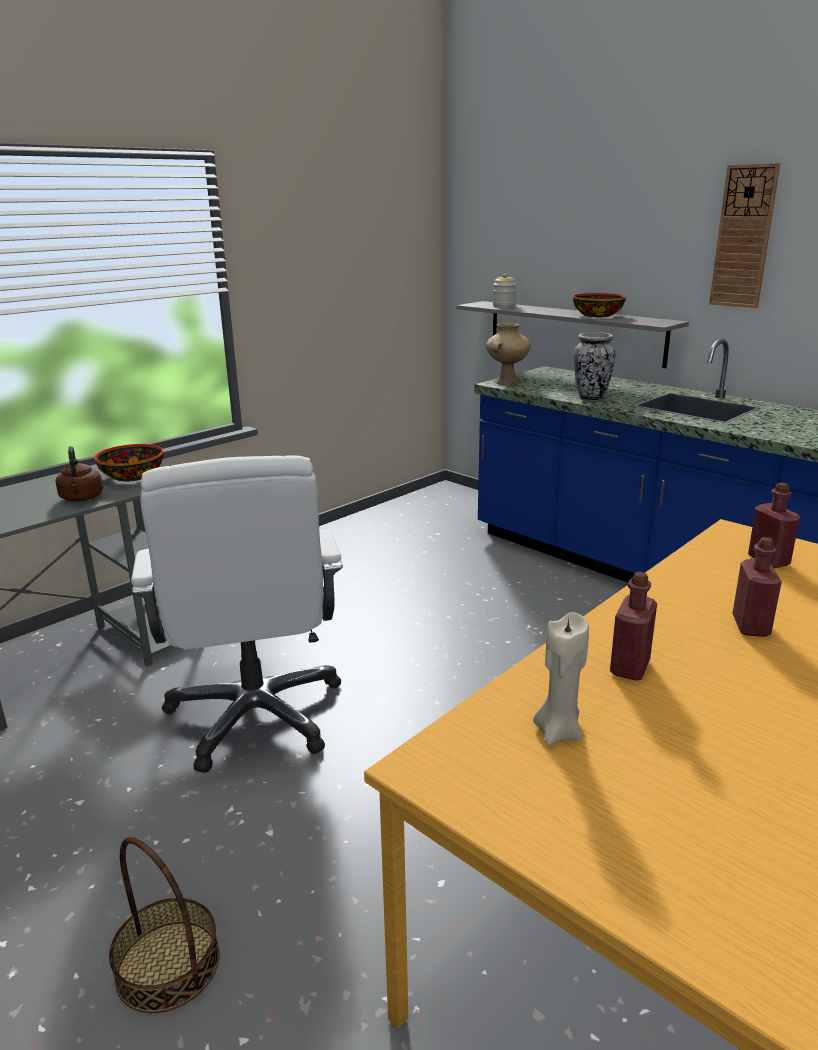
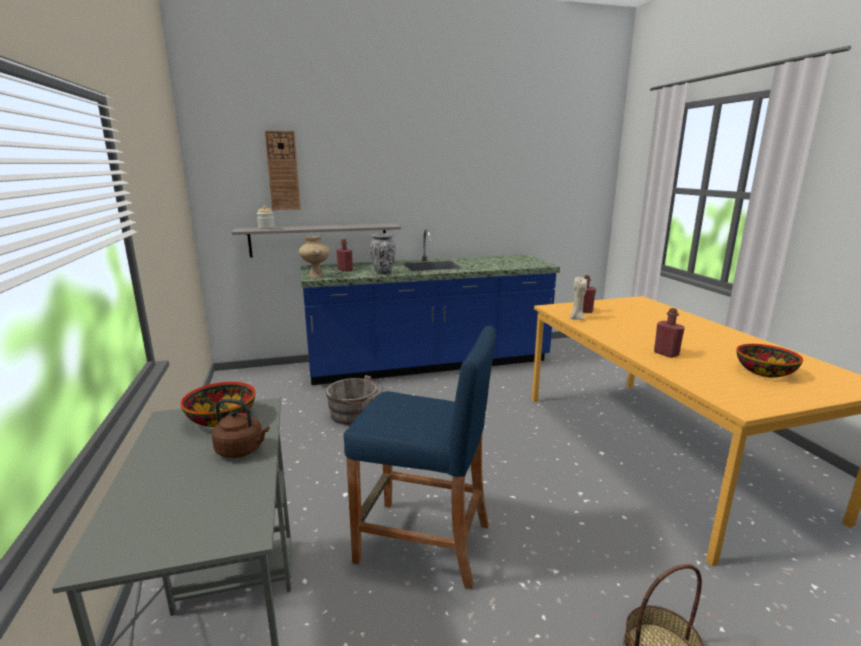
camera: 60 degrees left, 5 degrees down
white office chair [131,455,343,773] -> blue stool [344,326,496,590]
beige candle [533,612,589,745] -> beige candle moved to [570,277,587,320]
bowl [573,293,626,317] -> bowl moved to [736,344,803,378]
wall clock [709,163,780,308] -> wall clock moved to [264,130,301,210]
red bottle [732,537,782,637] -> red bottle moved to [337,239,353,272]
none -> grey bucket [326,375,384,425]

